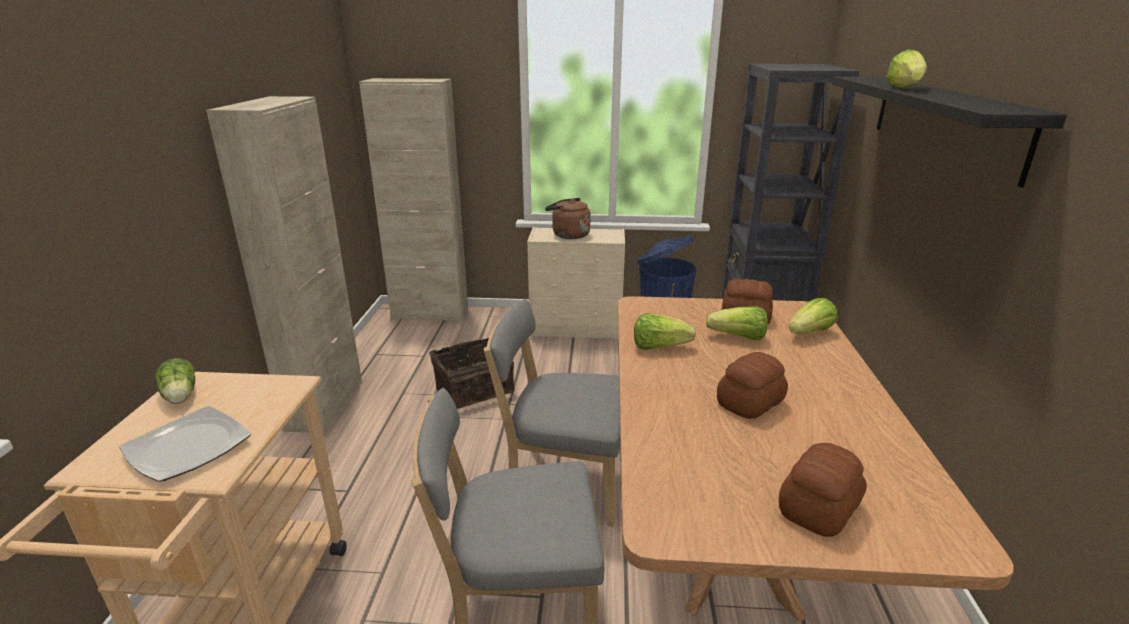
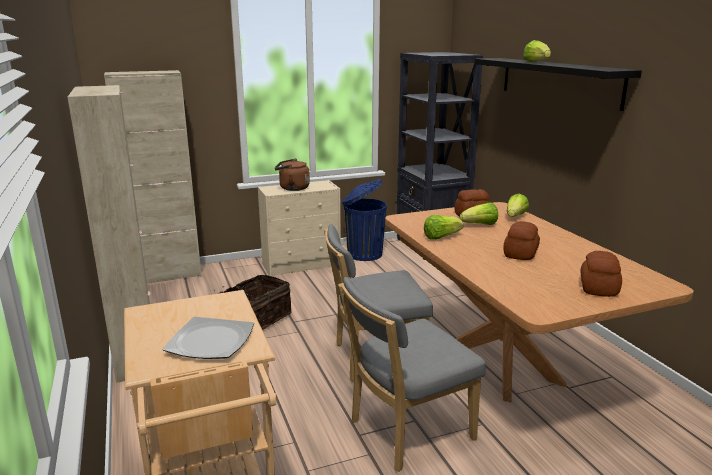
camera: 25 degrees left, 5 degrees down
lettuce [155,358,195,404] -> none

